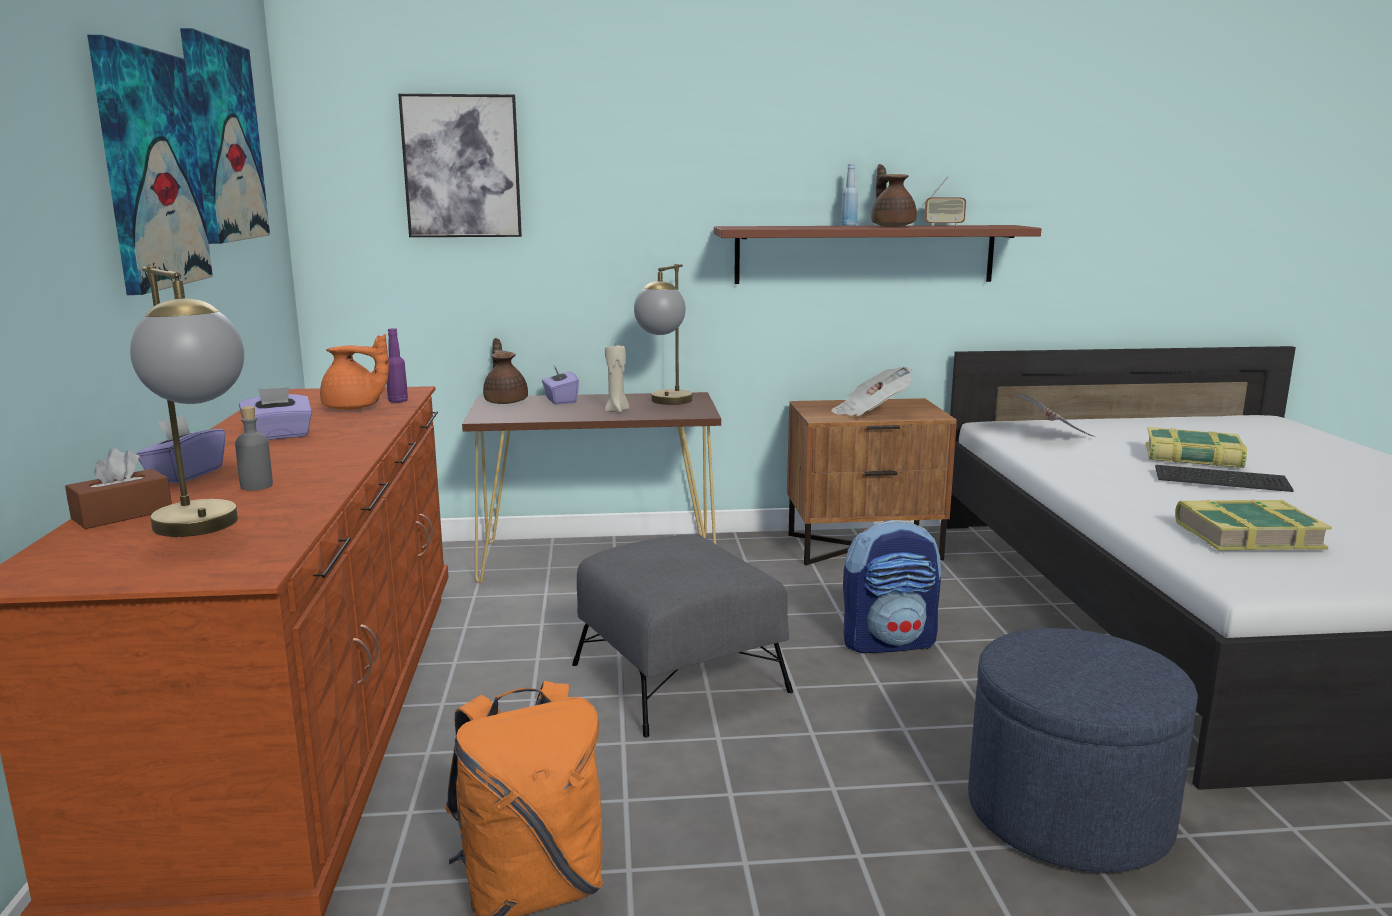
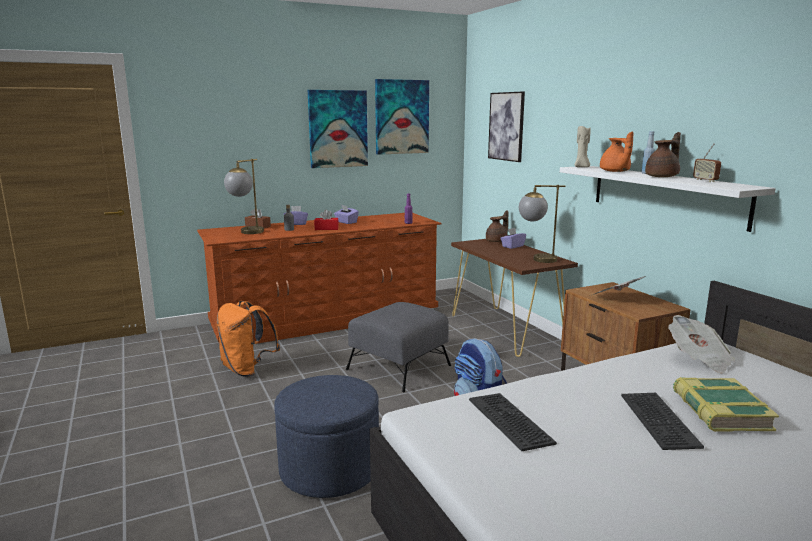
camera: 70 degrees right, 0 degrees up
orange teapot [320,334,389,410] -> orange teapot moved to [600,131,633,172]
beige candle [605,345,629,413] -> beige candle moved to [575,125,591,167]
brown shelf [714,225,1042,284] -> white shelf [560,166,776,232]
book [1175,500,1332,550] -> keyboard [469,393,557,451]
none -> red tissue box [314,210,339,230]

